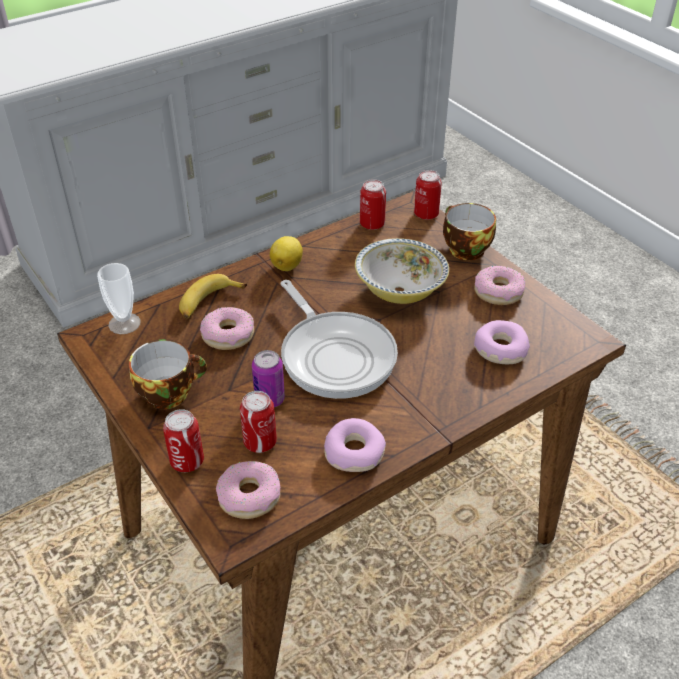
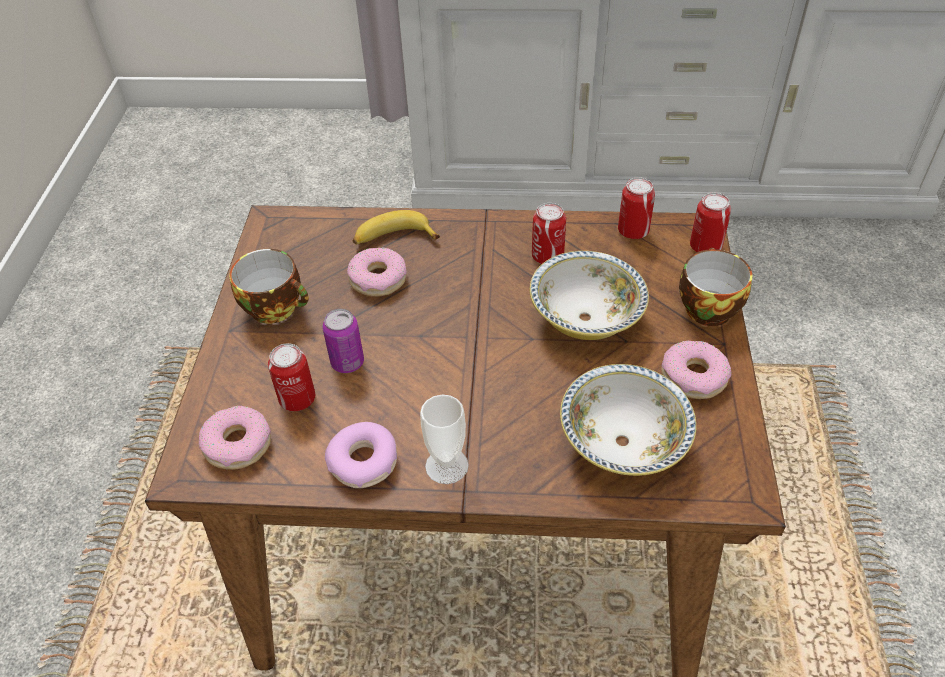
camera: 40 degrees right, 5 degrees up
cup [97,263,141,334] -> cup moved to [420,395,469,484]
can [163,409,204,472] -> can moved to [532,203,566,264]
lemon [270,236,303,271] -> none
frying pan [281,280,398,399] -> none
donut [474,320,530,364] -> bowl [560,364,696,476]

